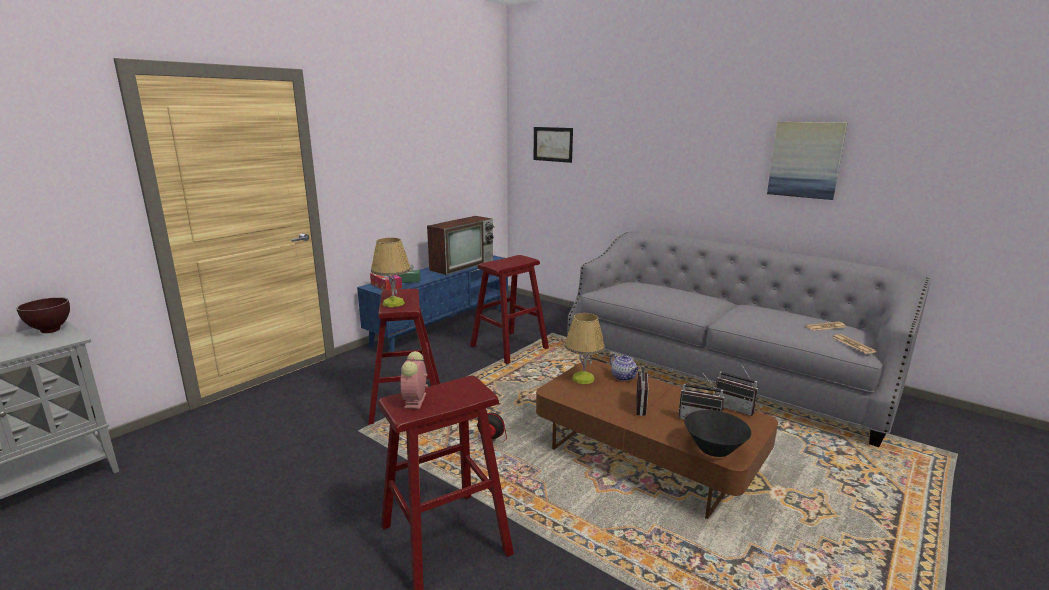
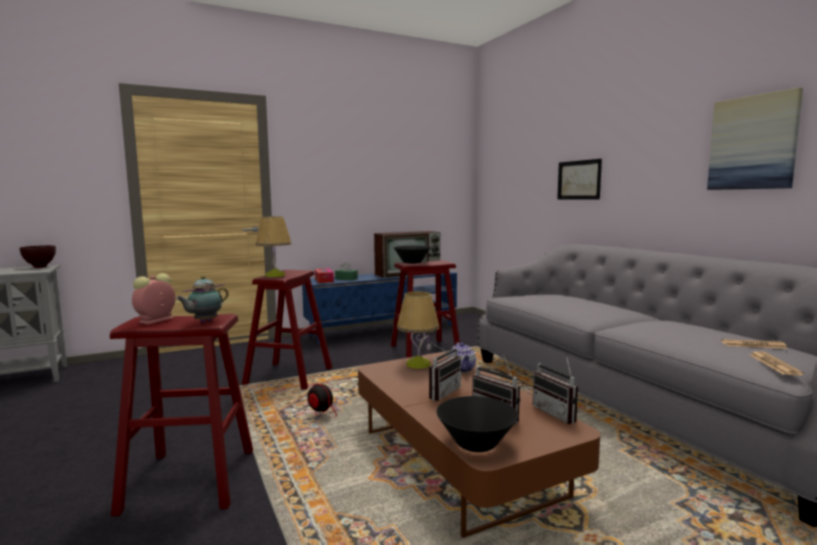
camera: 25 degrees right, 10 degrees down
picture [534,127,573,163] -> picture moved to [557,159,602,200]
none -> teapot [176,275,229,323]
none -> black bowl [394,246,431,264]

